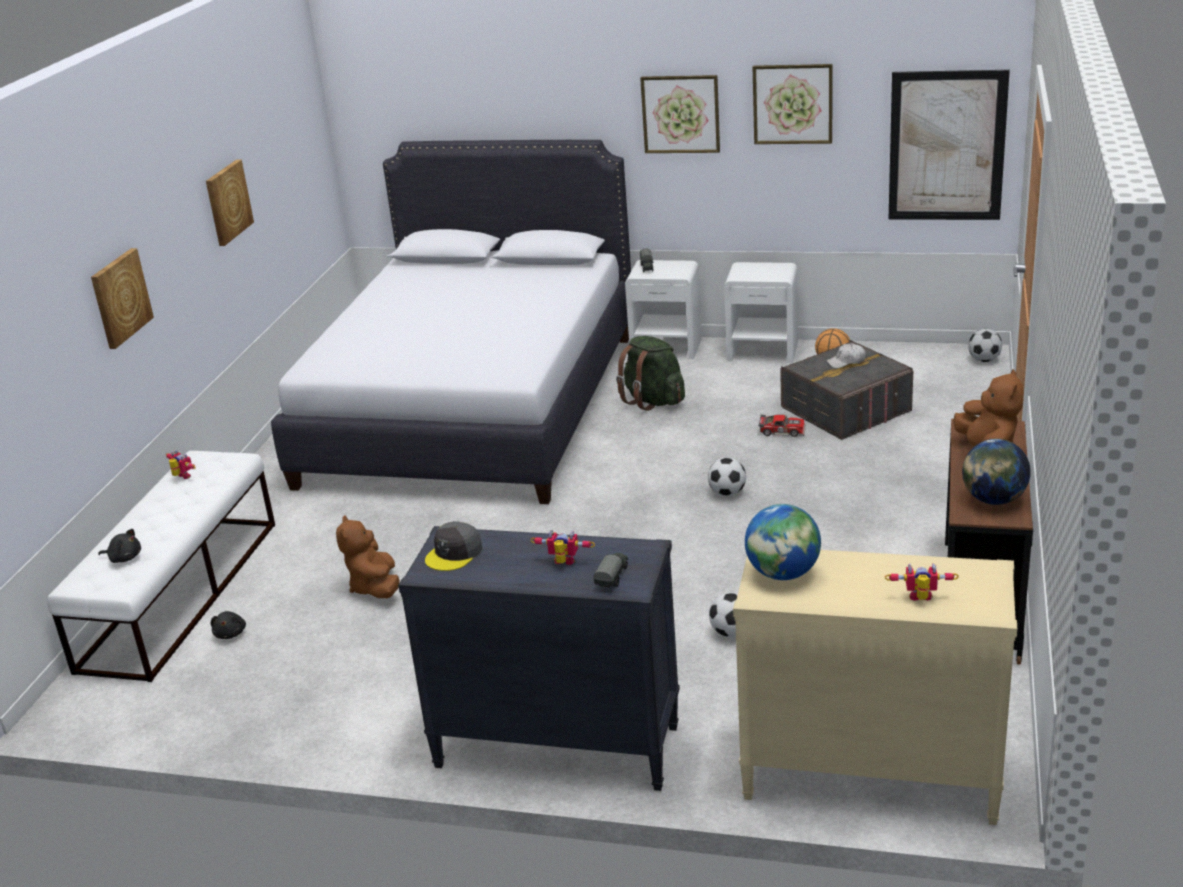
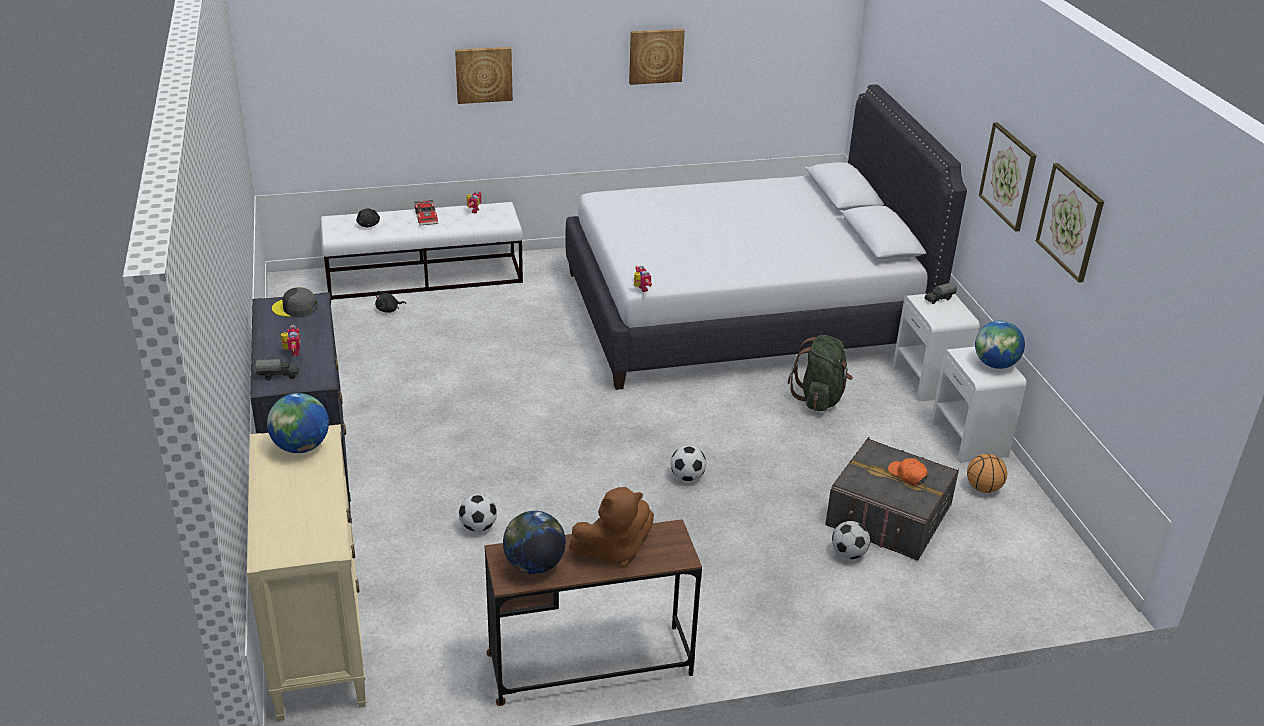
camera: 60 degrees right, 5 degrees up
brown plush toy [336,515,400,598] -> none
toy car [759,415,806,437] -> toy car moved to [414,199,438,226]
white cap [827,343,866,368] -> orange cap [888,458,928,486]
toy robot [885,563,959,601] -> toy robot moved to [634,266,652,292]
picture [889,70,1010,220] -> none
football [968,329,1002,362] -> football moved to [832,521,870,559]
none -> globe [975,321,1025,369]

